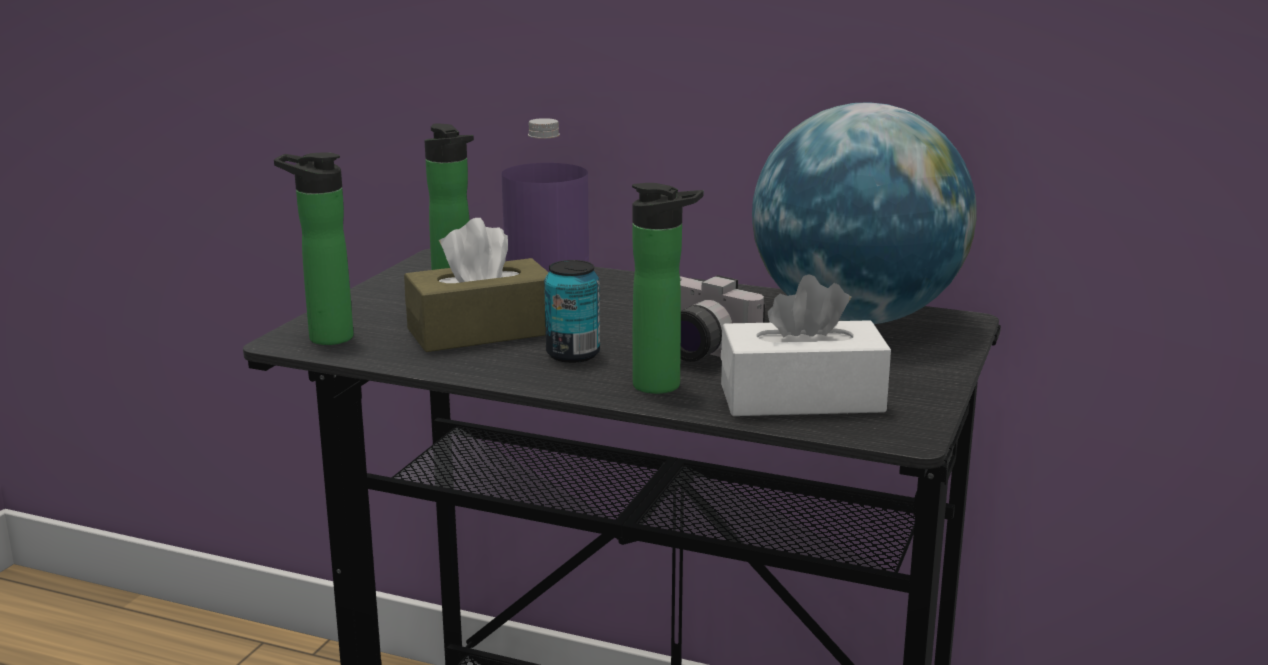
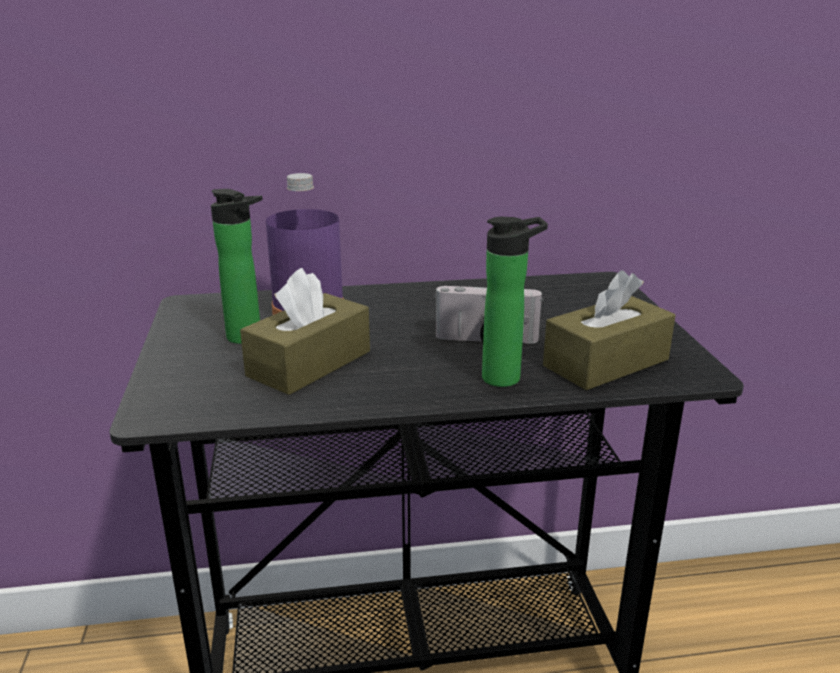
camera: 30 degrees left, 5 degrees up
bottle [274,152,354,345] -> none
can [544,260,600,363] -> none
white tissue box [721,274,891,416] -> brown tissue box [543,270,676,390]
globe [752,102,977,324] -> none

